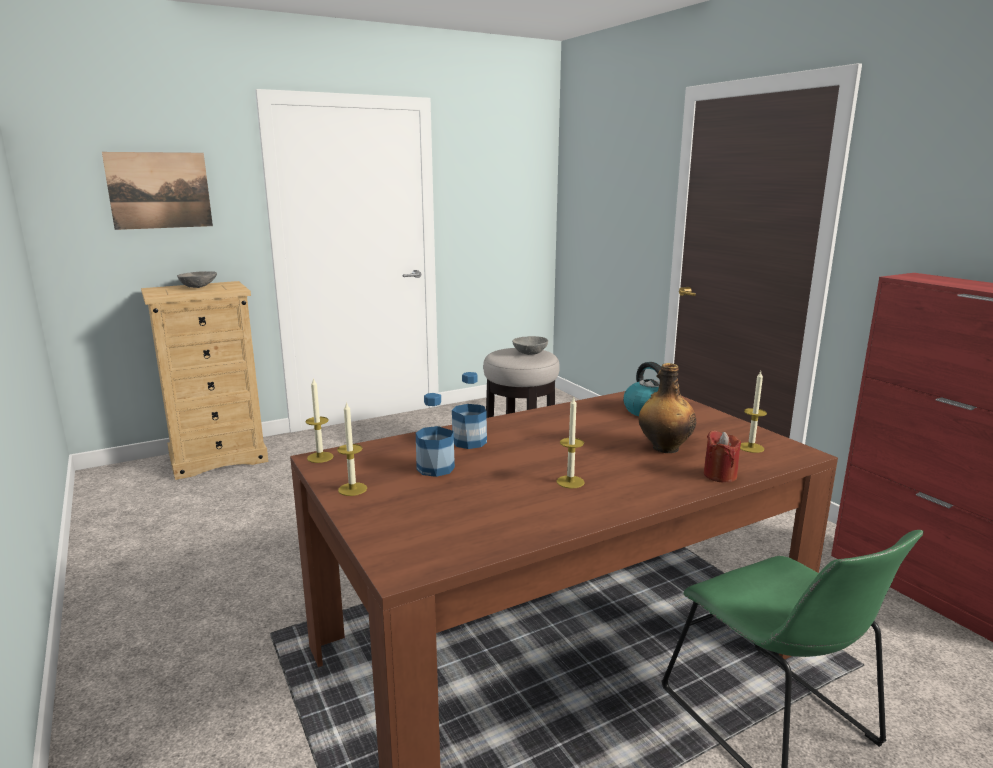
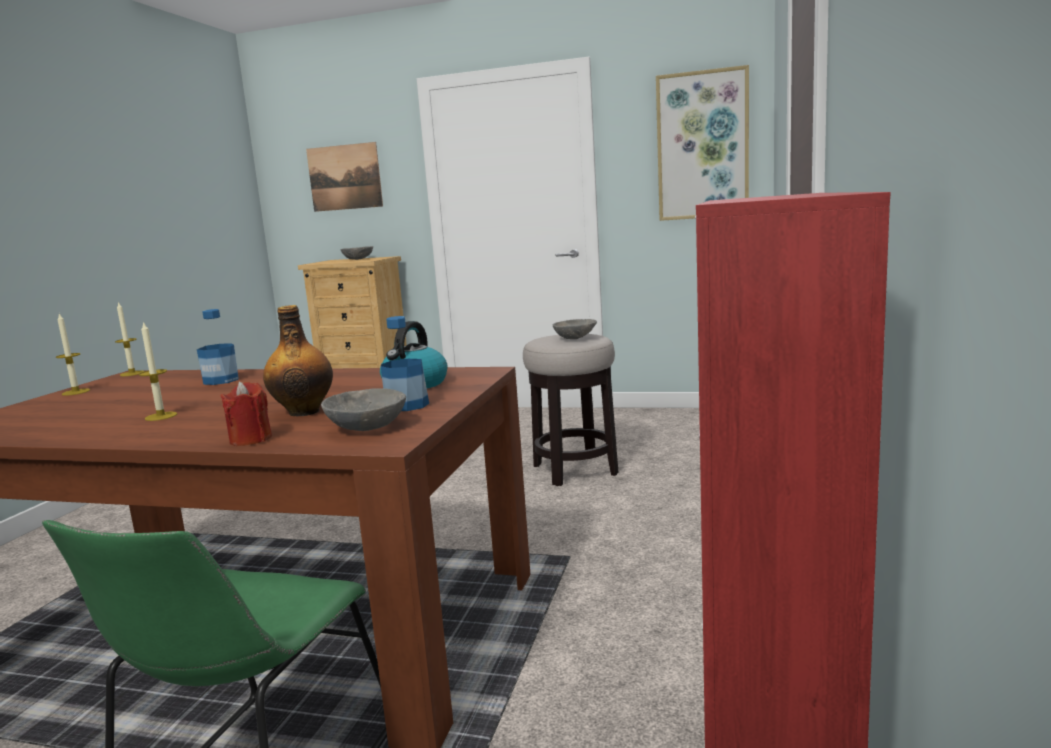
camera: 45 degrees right, 5 degrees down
bottle [416,393,455,477] -> bottle moved to [381,316,429,411]
candle [740,371,767,453] -> grey bowl [321,388,406,431]
none -> picture [656,65,749,221]

